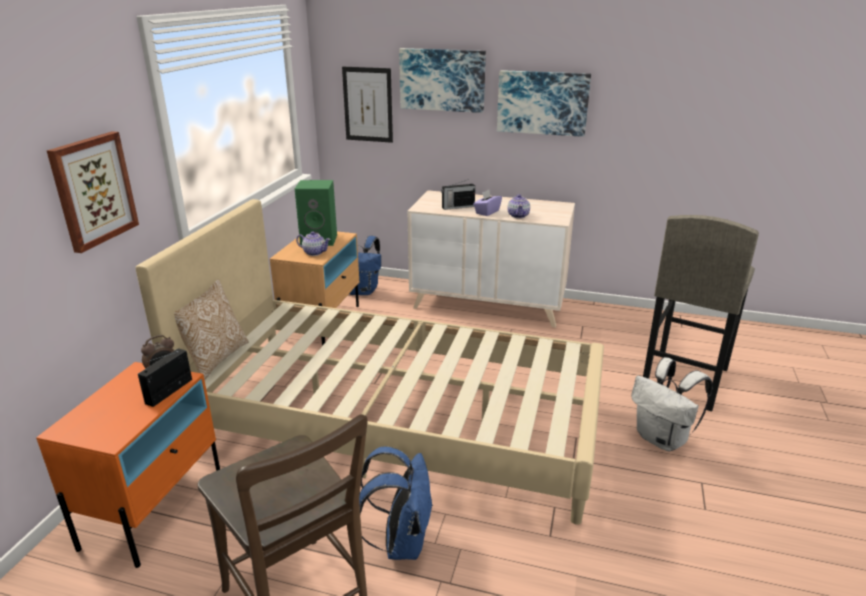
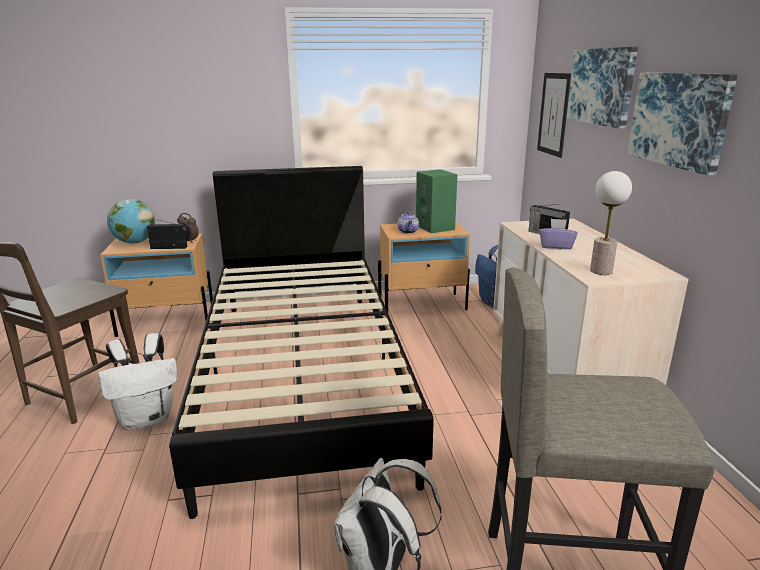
camera: 65 degrees right, 5 degrees down
orange nightstand [36,362,220,568] -> beige nightstand [100,234,213,337]
picture [47,131,139,253] -> none
beige bed [136,199,604,525] -> black bed [169,166,434,519]
pillow [174,279,249,380] -> none
blue backpack [359,446,433,560] -> white backpack [98,333,177,430]
teapot [507,194,530,218] -> none
none -> globe [107,199,155,244]
none -> table lamp [590,171,632,275]

